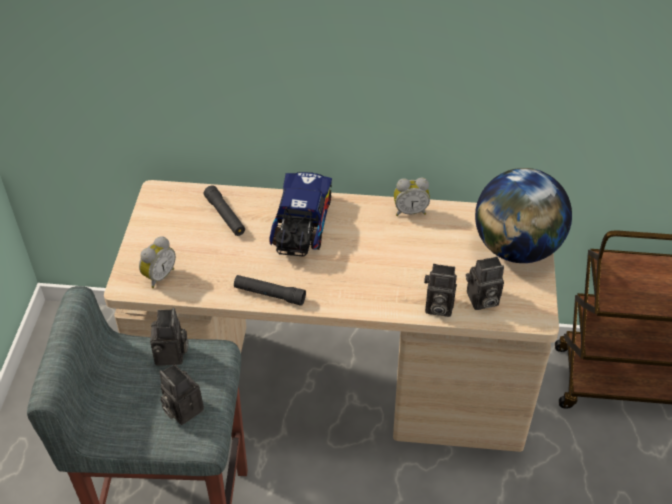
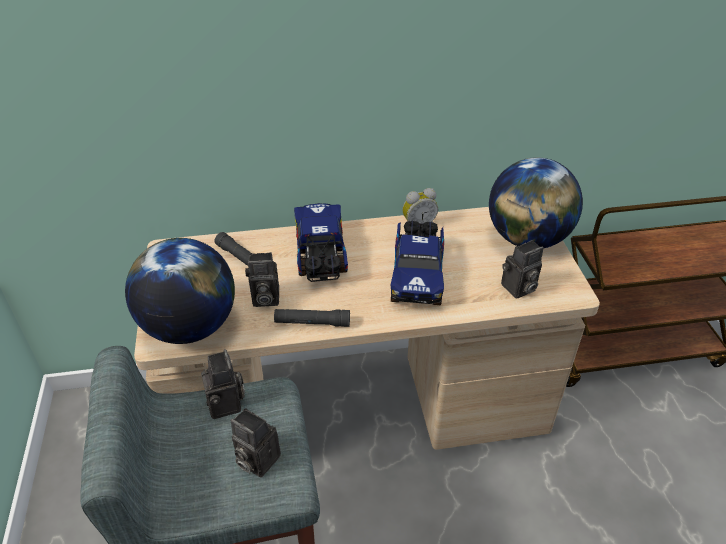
camera: 15 degrees left, 5 degrees down
alarm clock [139,236,176,288] -> globe [125,238,235,344]
camera [424,264,457,317] -> camera moved to [245,252,279,307]
none -> toy truck [391,220,444,305]

